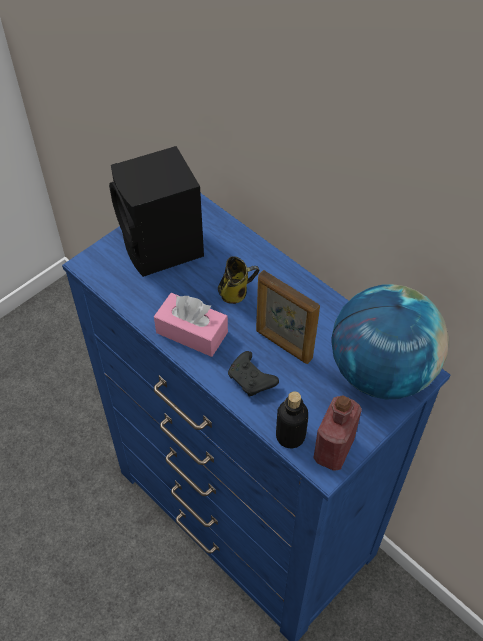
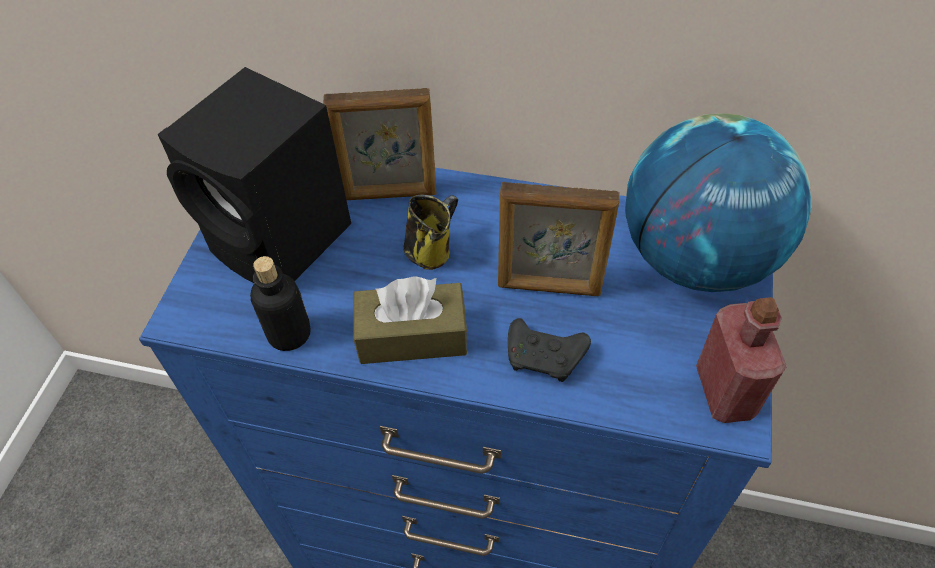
camera: 30 degrees left, 0 degrees up
pink tissue box [154,293,228,357] -> brown tissue box [354,276,468,364]
bottle [276,391,308,448] -> bottle moved to [250,256,311,351]
none -> picture frame [323,88,436,200]

